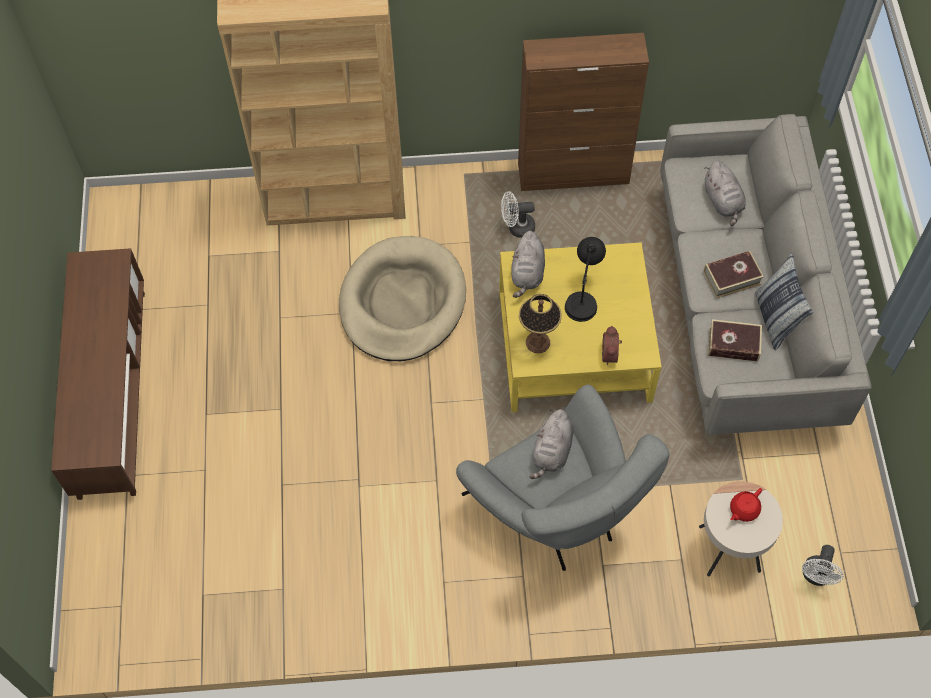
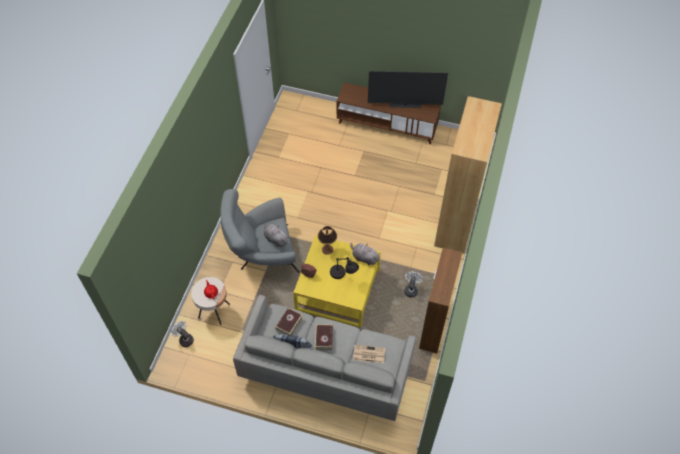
camera: 110 degrees right, 5 degrees down
beige dog bed [339,236,466,361] -> none
grey plush toy [704,161,746,226] -> newspaper [353,345,385,363]
none -> television [368,71,448,108]

